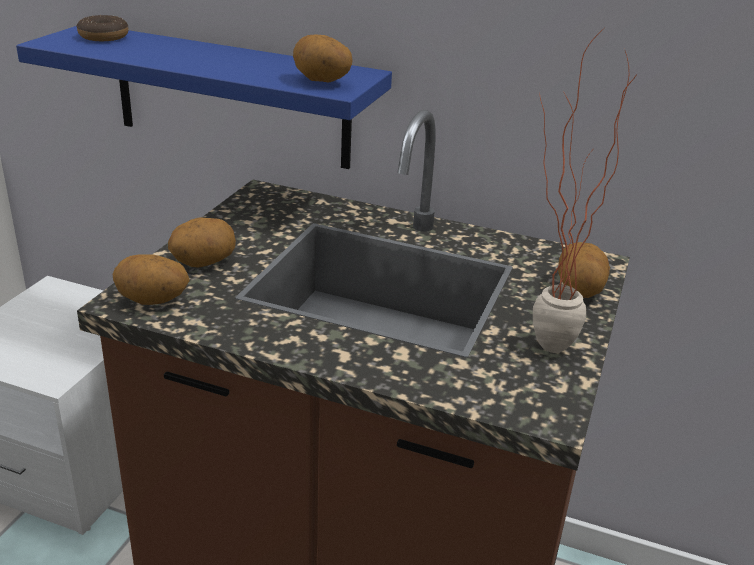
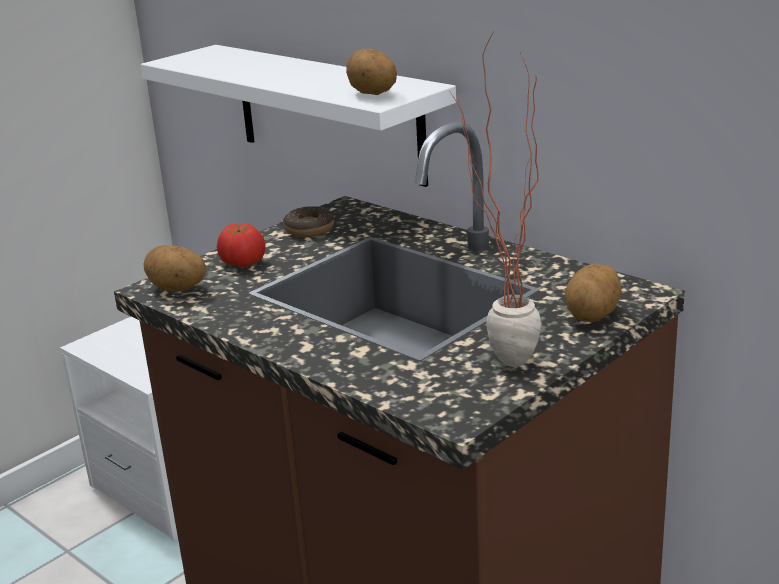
camera: 25 degrees right, 5 degrees down
blue shelf [16,26,392,169] -> white shelf [141,45,456,187]
donut [76,15,129,41] -> donut moved to [283,206,334,237]
potato [168,217,236,268] -> tomato [216,223,265,268]

